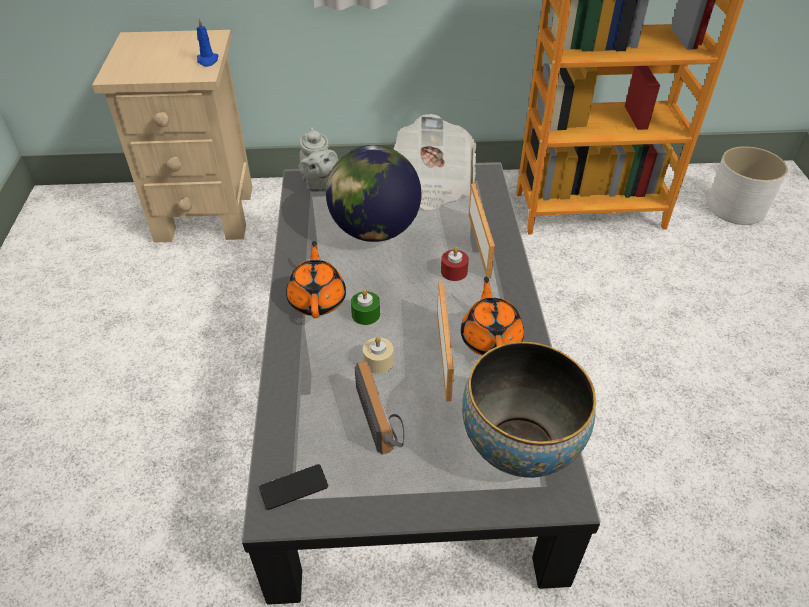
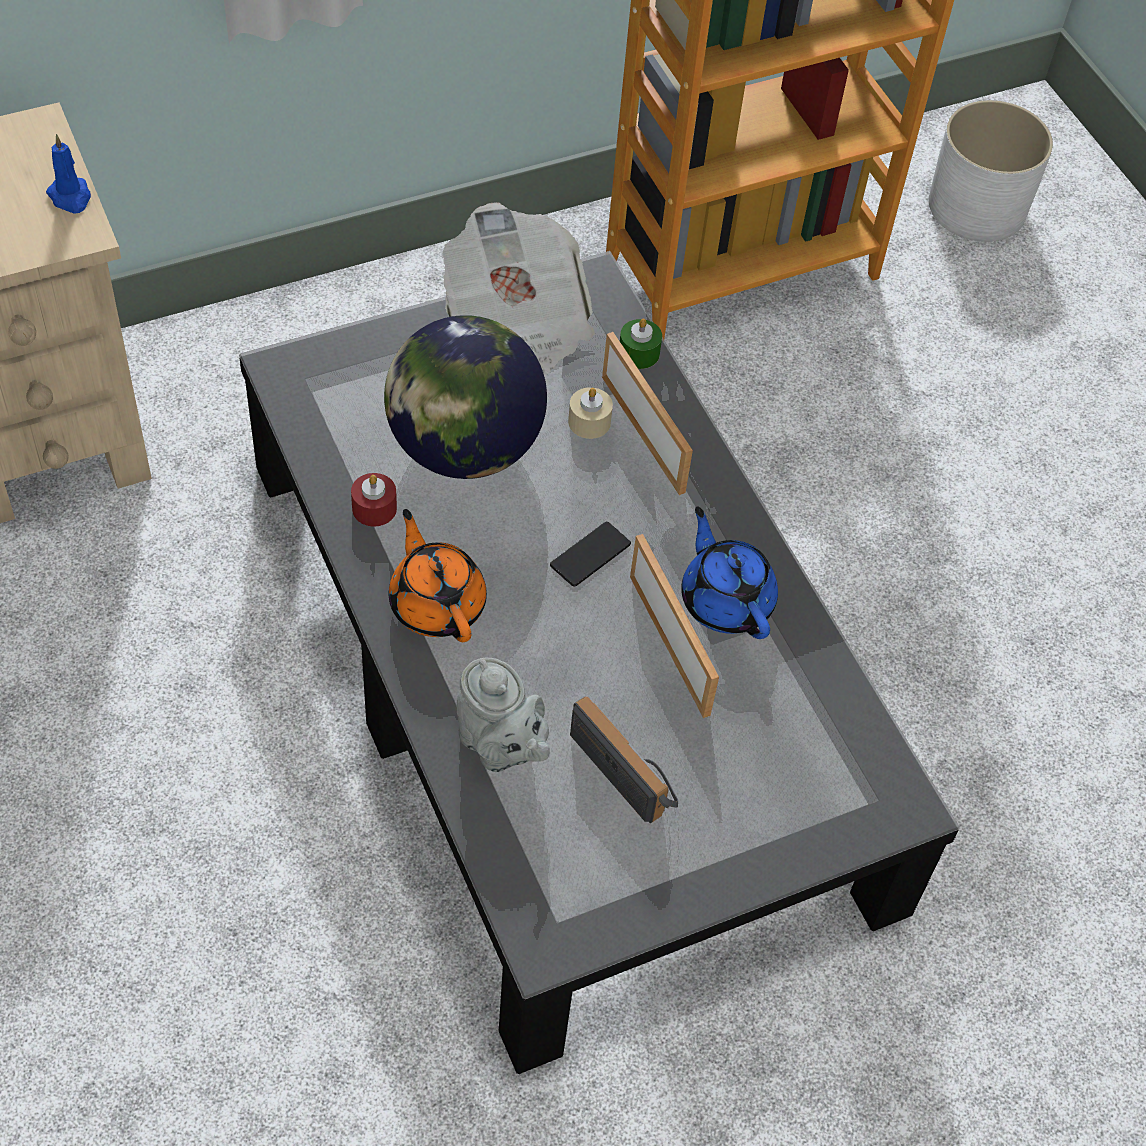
camera: 25 degrees left, 10 degrees up
phone [259,464,328,510] -> phone moved to [550,522,631,587]
grey teapot [299,127,338,192] -> grey teapot moved to [456,658,550,772]
green candle [351,290,380,325] -> green candle moved to [620,318,662,369]
beige candle [363,337,394,374] -> beige candle moved to [568,387,613,439]
red candle [441,247,469,281] -> red candle moved to [351,473,397,527]
orange teapot [461,277,524,355] -> blue teapot [681,507,778,639]
bowl [462,342,596,478] -> none

